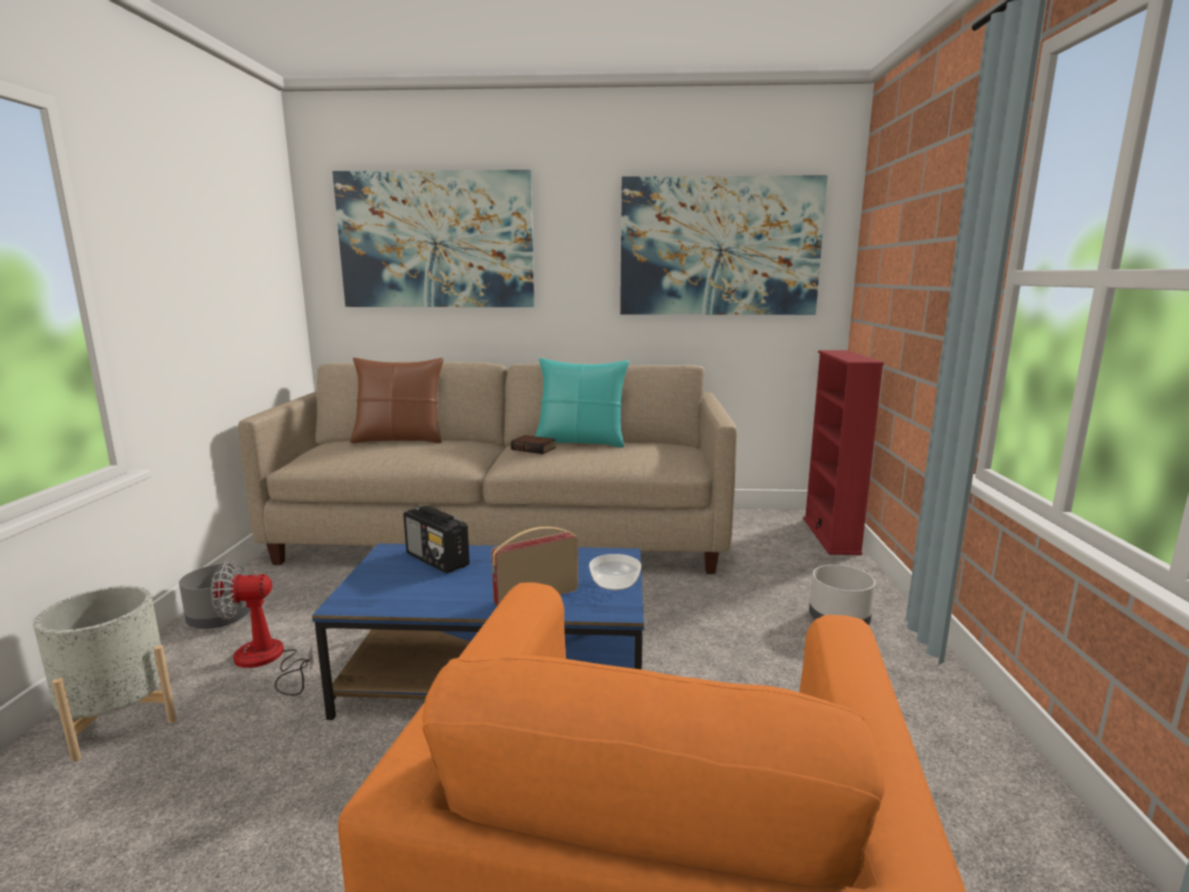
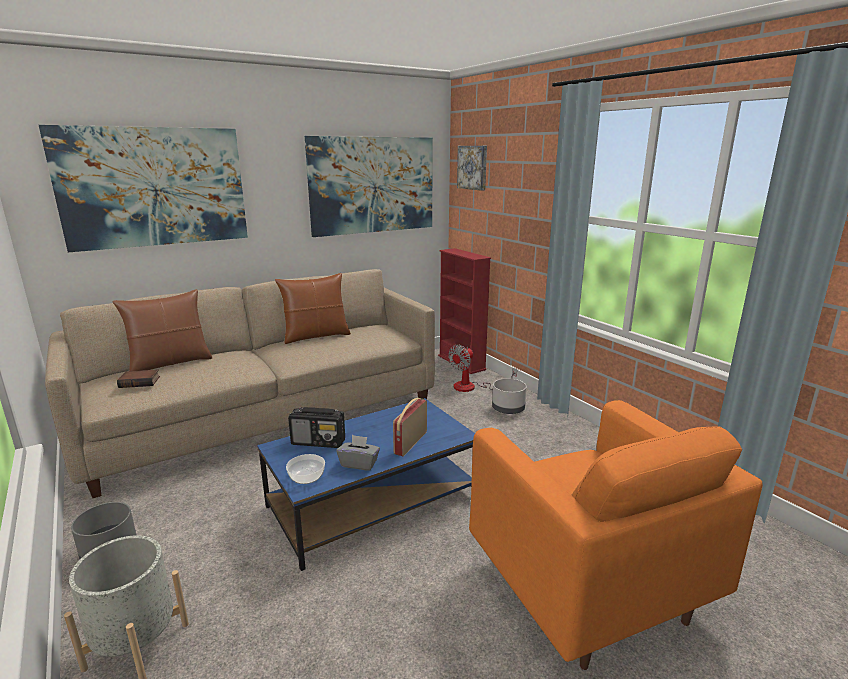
camera: 35 degrees left, 5 degrees up
fan [211,560,314,696] -> fan moved to [448,345,517,392]
book [511,435,556,454] -> book moved to [117,370,160,388]
turquoise pillow [535,358,629,448] -> brown pillow [275,273,351,344]
bowl [589,554,641,590] -> bowl moved to [286,454,325,484]
none -> grey tissue box [336,435,380,471]
none -> picture [457,146,487,191]

